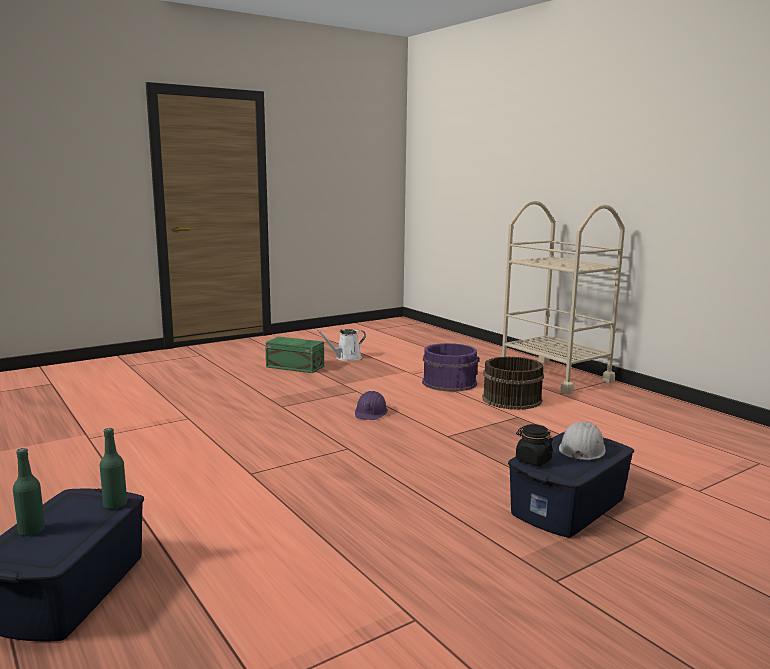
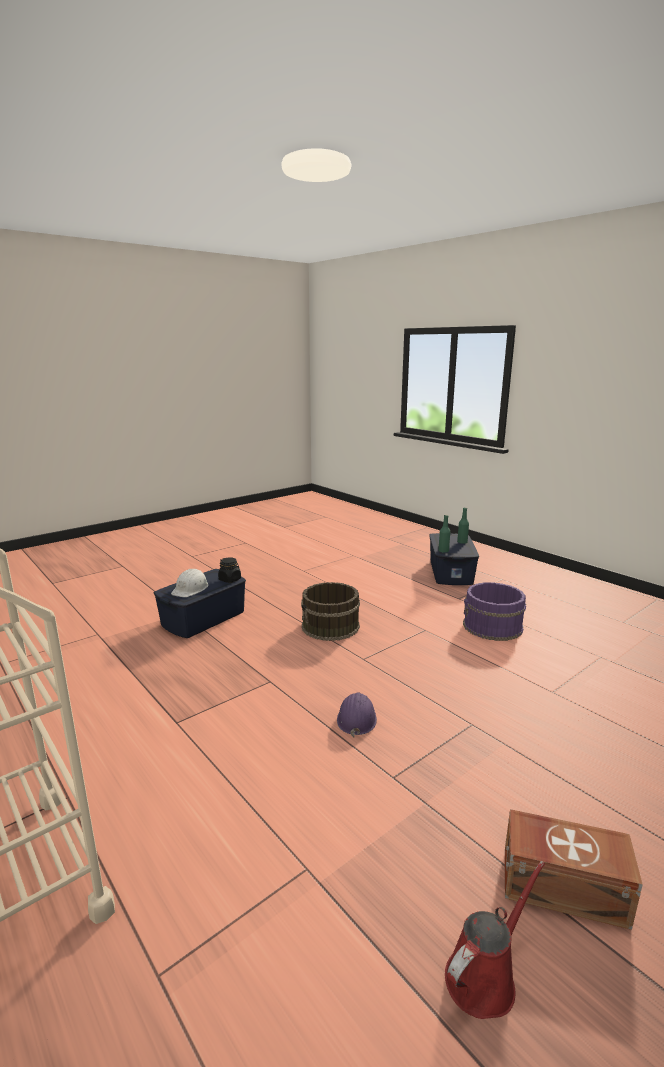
camera: 175 degrees right, 5 degrees up
green storage box [265,337,324,373] -> brown storage box [505,809,643,930]
white watering can [316,329,366,361] -> red watering can [445,861,545,1019]
purple bucket [422,343,479,392] -> purple bucket moved to [463,582,526,641]
brown bucket [482,356,544,410] -> brown bucket moved to [301,582,360,641]

